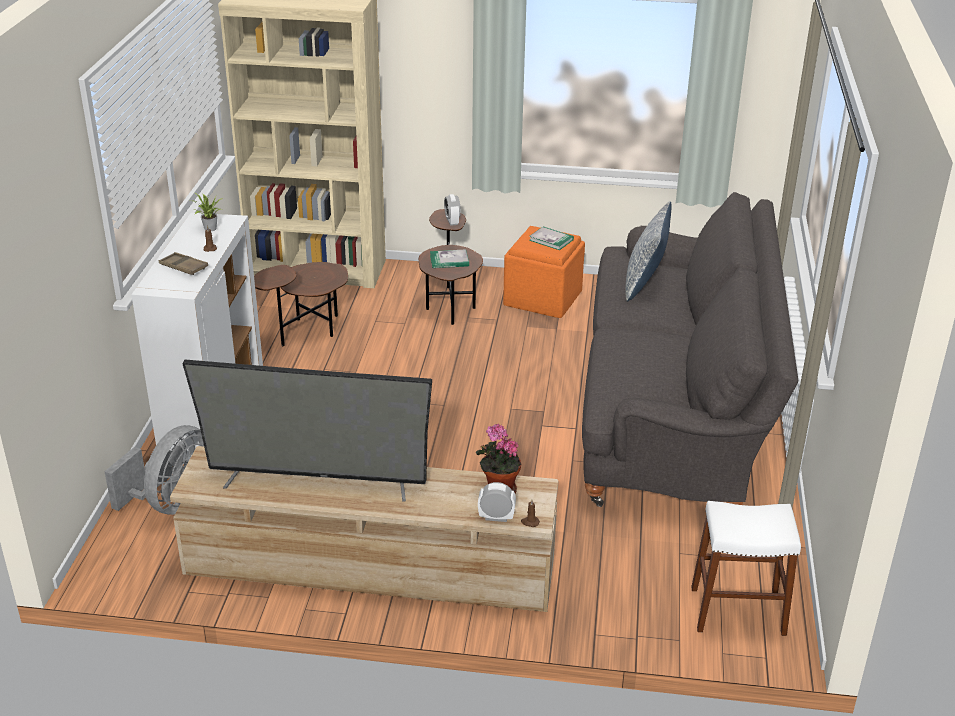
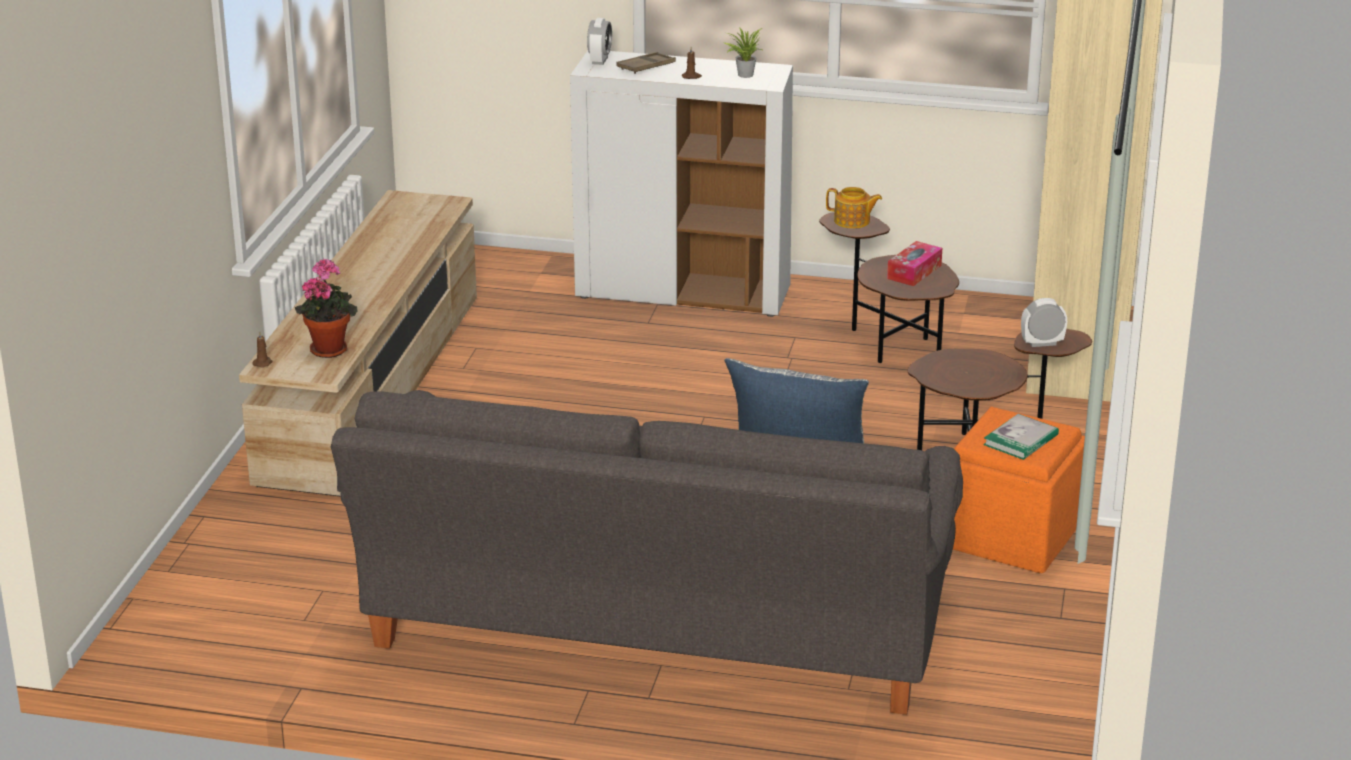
camera: 95 degrees right, 5 degrees down
grey fan [104,425,204,515] -> none
television [182,360,432,502] -> none
book [430,249,469,268] -> none
alarm clock [478,482,516,522] -> alarm clock moved to [587,18,612,65]
white stool [691,501,801,636] -> none
none -> teapot [826,187,882,229]
none -> tissue box [887,241,942,286]

